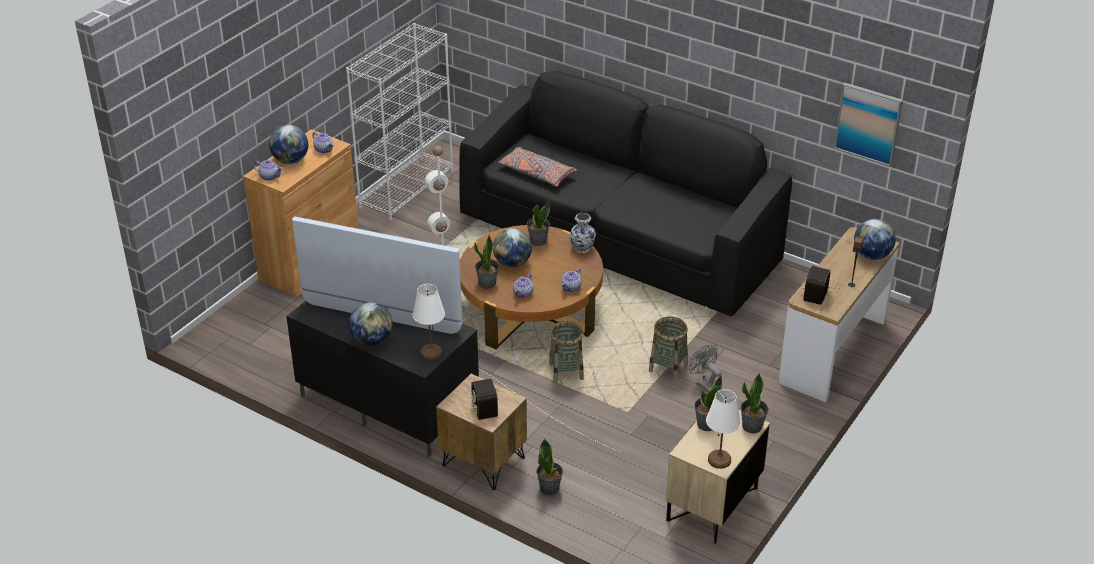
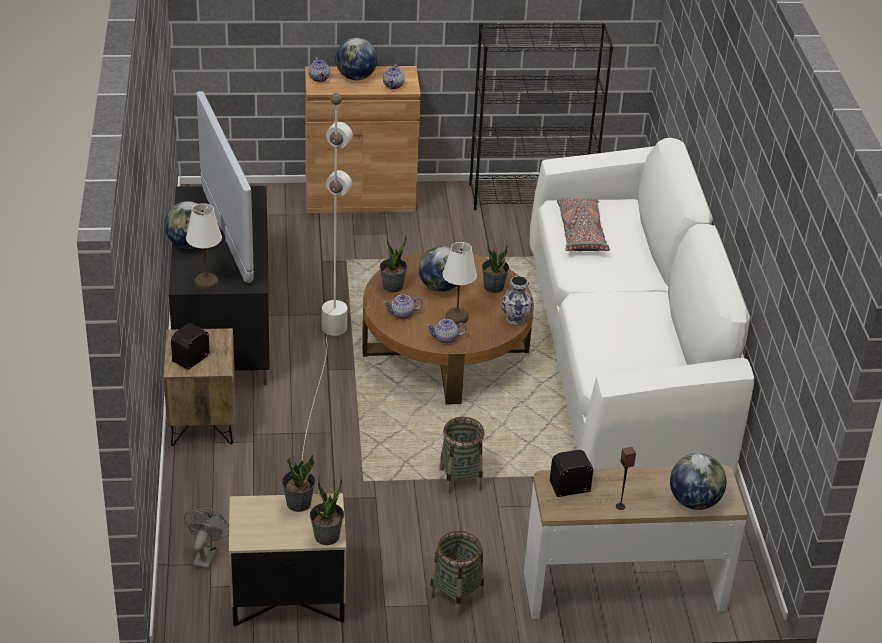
camera: 50 degrees right, 0 degrees up
white bookcase [346,23,453,220] -> black bookcase [469,23,613,210]
black sofa [459,71,792,316] -> white sofa [529,138,754,476]
potted plant [536,439,563,495] -> none
basket [549,321,584,384] -> basket moved to [429,531,484,617]
grey fan [689,345,721,392] -> grey fan moved to [184,508,229,570]
white table lamp [706,389,741,469] -> white table lamp moved to [443,242,477,325]
picture [834,83,903,166] -> none

